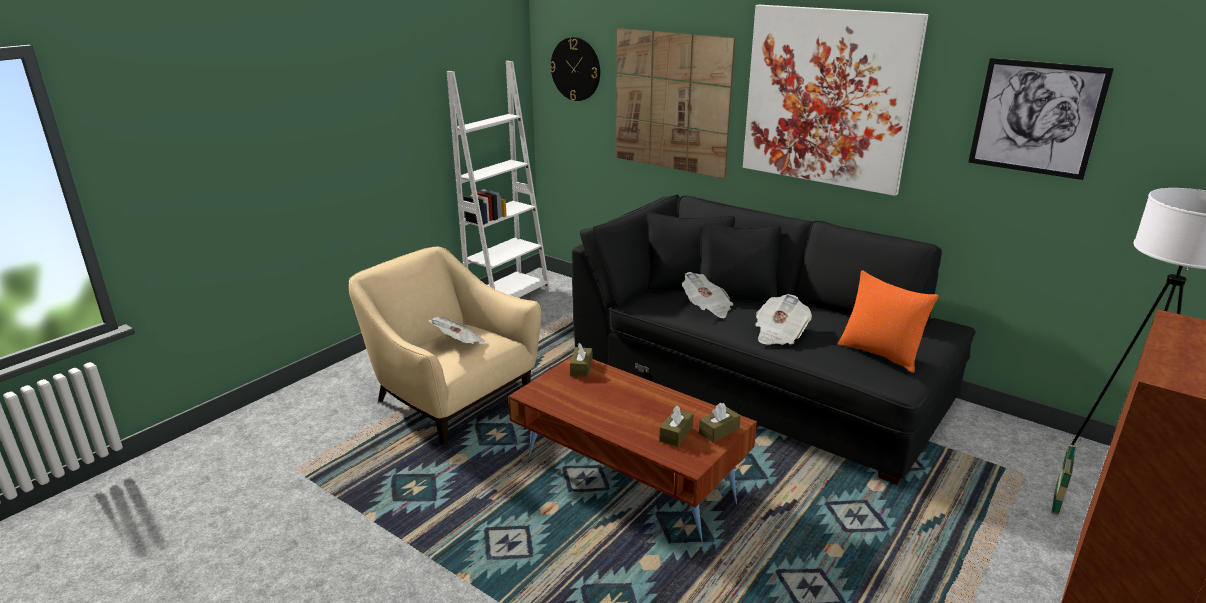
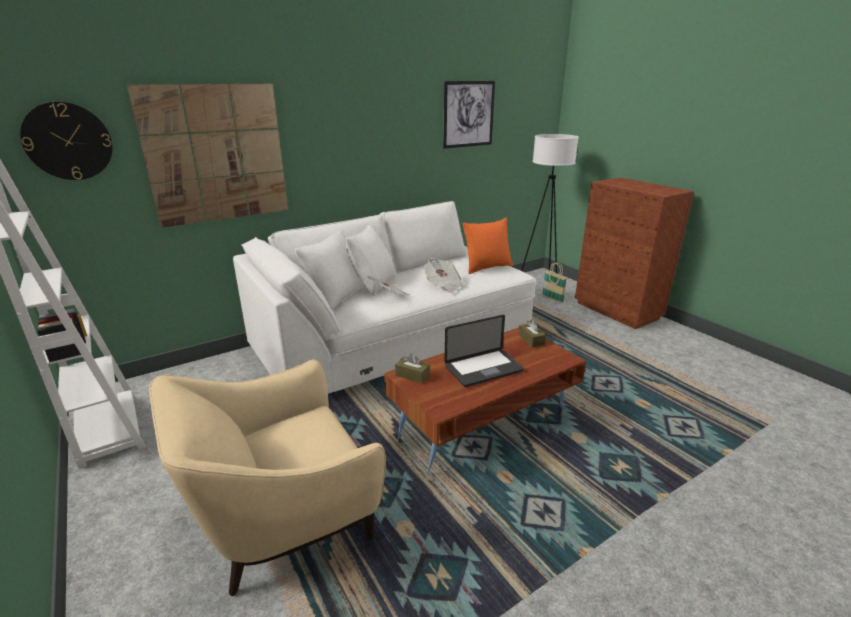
camera: 70 degrees left, 0 degrees up
newspaper [428,317,488,344] -> none
black sofa [572,194,975,485] -> white sofa [233,201,536,394]
brown tissue box [659,406,694,447] -> none
picture [743,5,929,196] -> none
none -> laptop [444,315,524,387]

